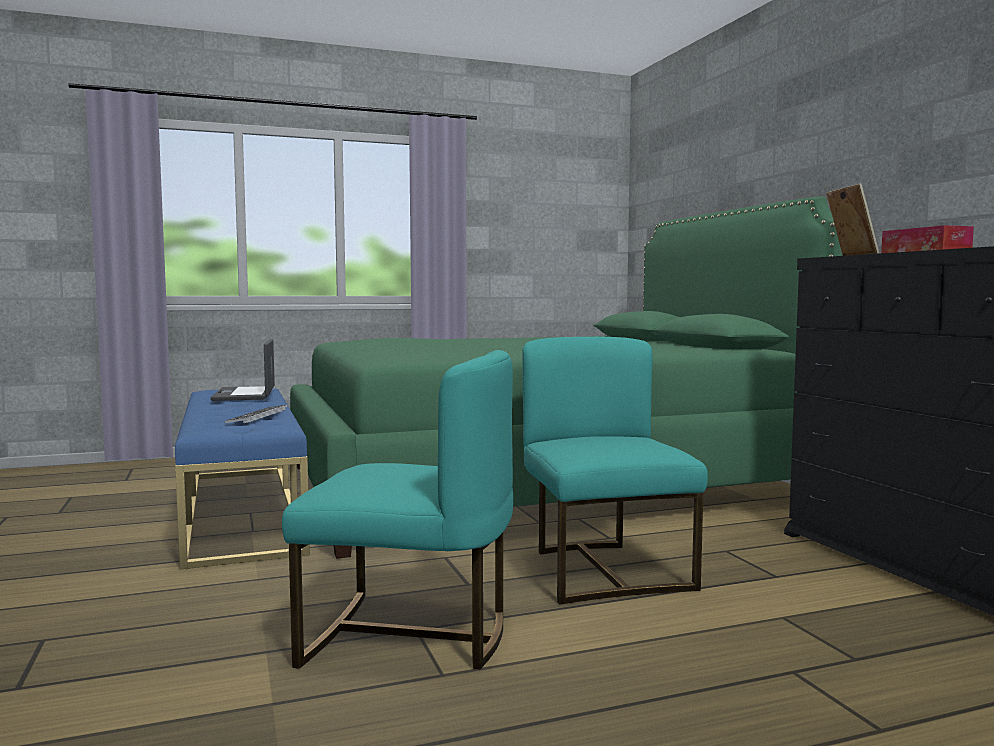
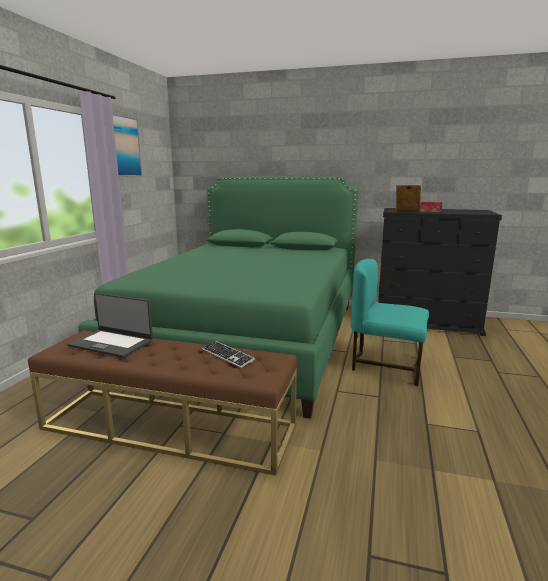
camera: 55 degrees left, 10 degrees up
blue bench [175,388,310,570] -> brown bench [28,331,297,476]
turquoise chair [282,350,513,669] -> none
none -> picture [112,113,142,177]

